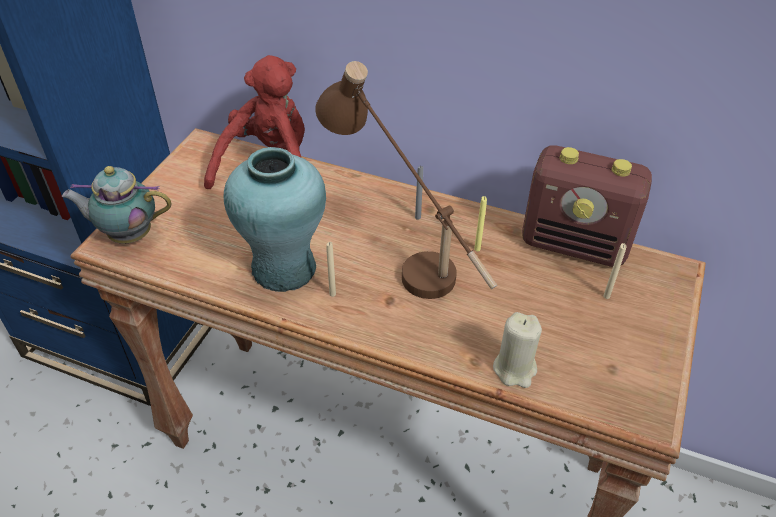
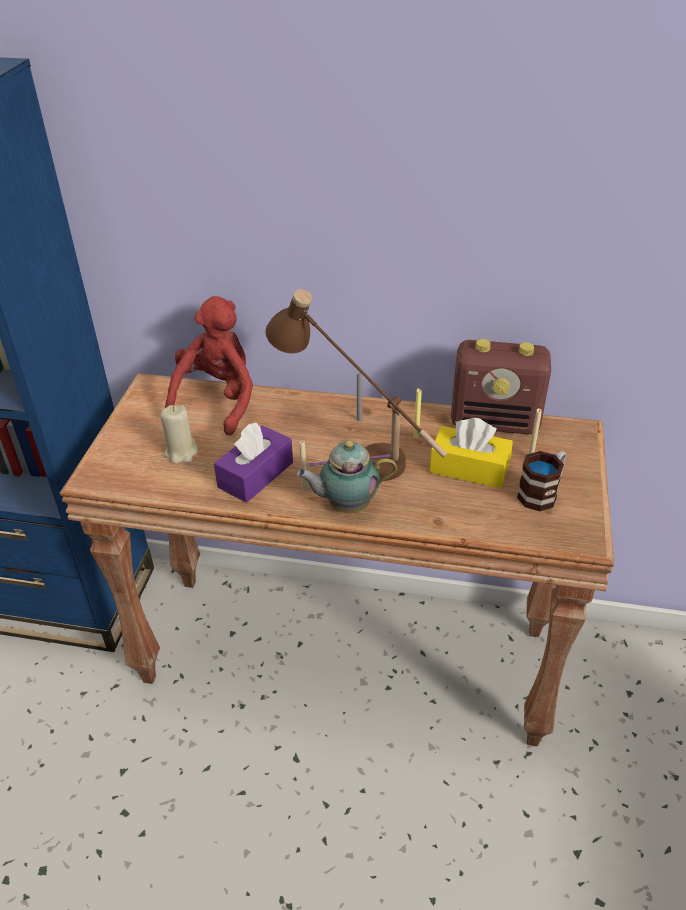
camera: 10 degrees left, 5 degrees down
teapot [62,166,171,244] -> teapot moved to [296,441,397,513]
turquoise vase [224,147,326,292] -> purple tissue box [214,422,293,503]
beige candle [493,312,542,388] -> beige candle moved to [160,405,198,463]
none -> yellow tissue box [430,418,513,489]
none -> mug [517,451,566,511]

